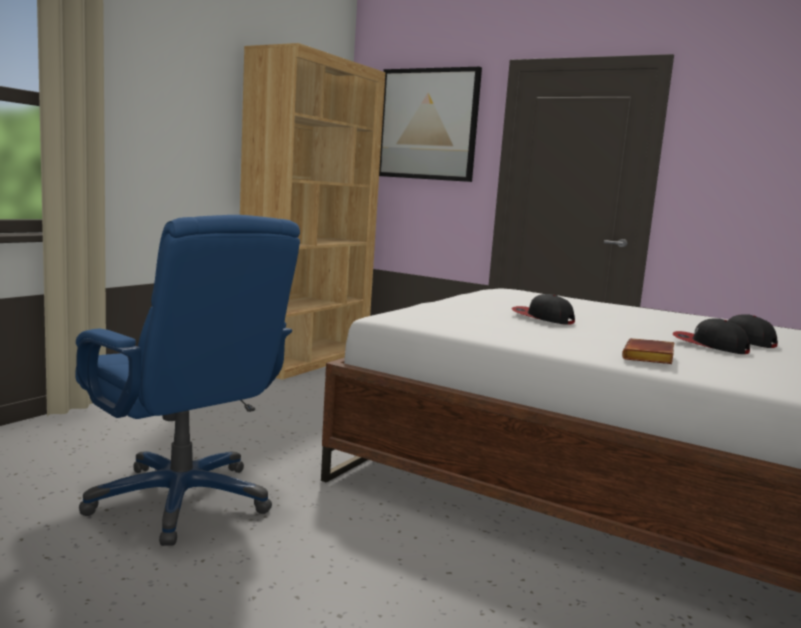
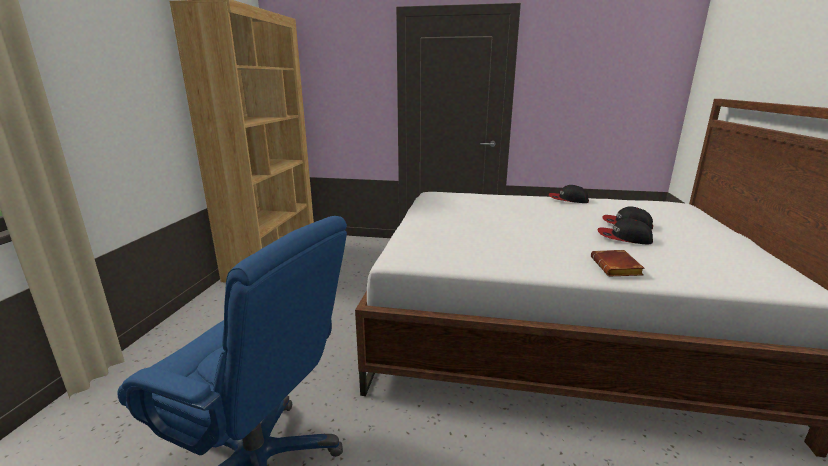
camera: 20 degrees left, 10 degrees up
picture [379,67,482,182] -> none
cap [512,294,575,325] -> cap moved to [549,185,589,203]

